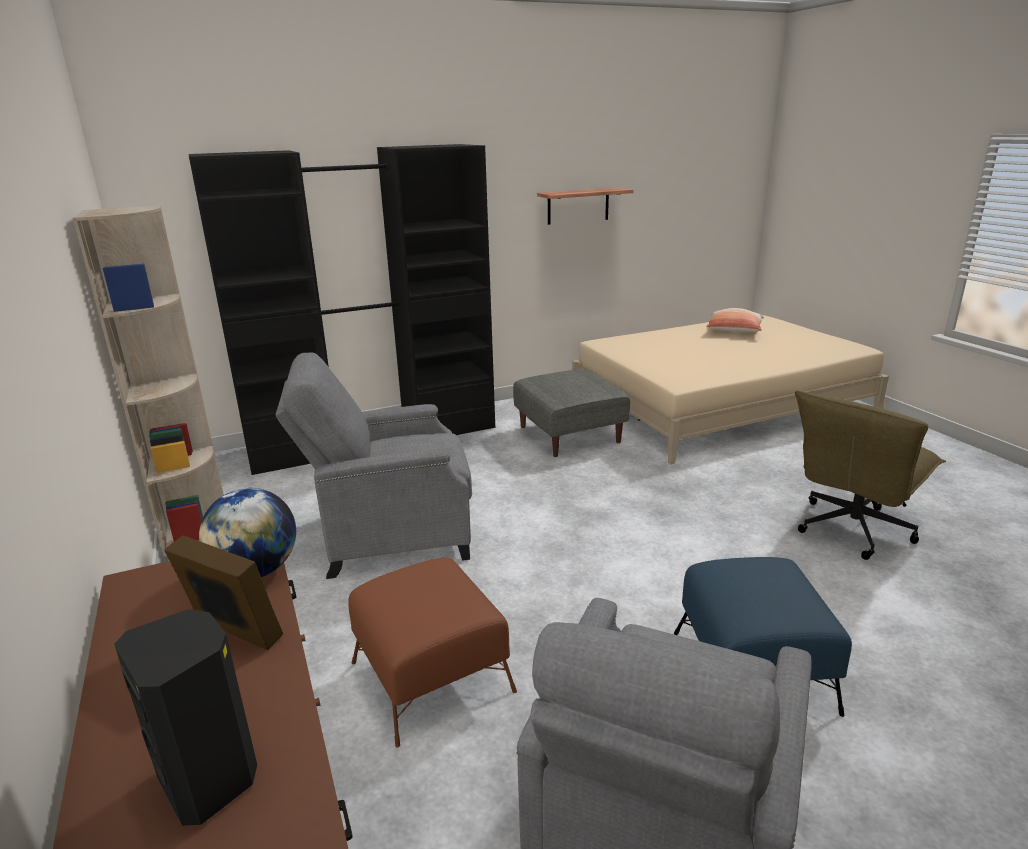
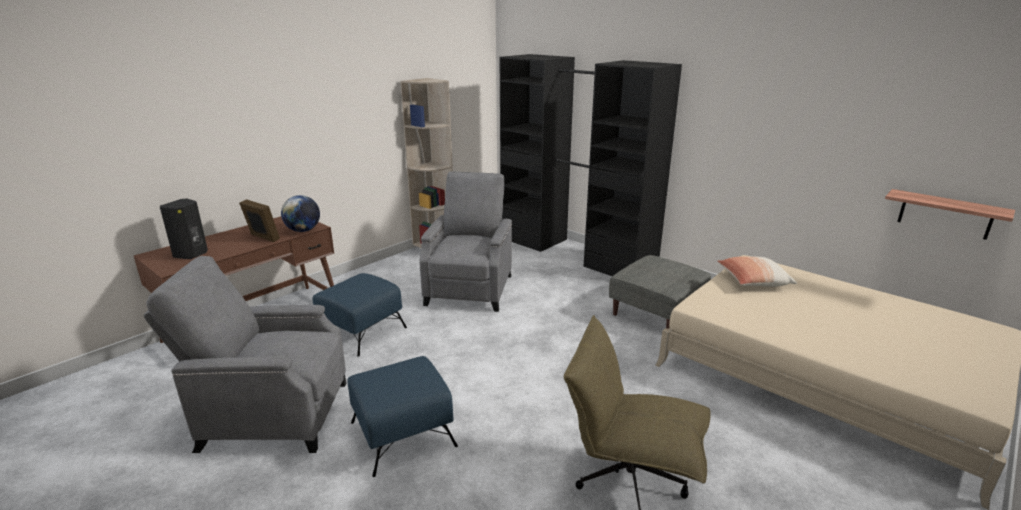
camera: 65 degrees right, 0 degrees up
picture frame [164,535,283,650] -> picture frame turned 60 degrees counterclockwise [239,199,280,242]
grey armchair [276,353,472,579] -> grey armchair turned 45 degrees clockwise [419,171,512,312]
brown ottoman [348,558,517,748] -> blue ottoman [313,273,407,356]
shelf [537,188,634,225] -> shelf moved to [885,189,1015,240]
pillow [706,308,764,332] -> pillow moved to [717,256,797,287]

